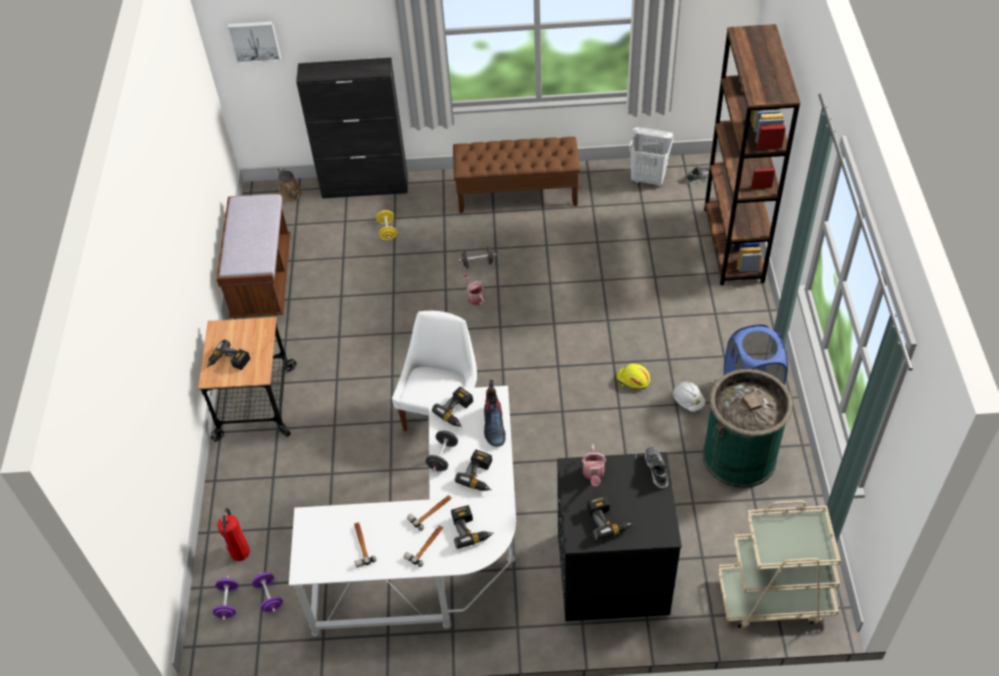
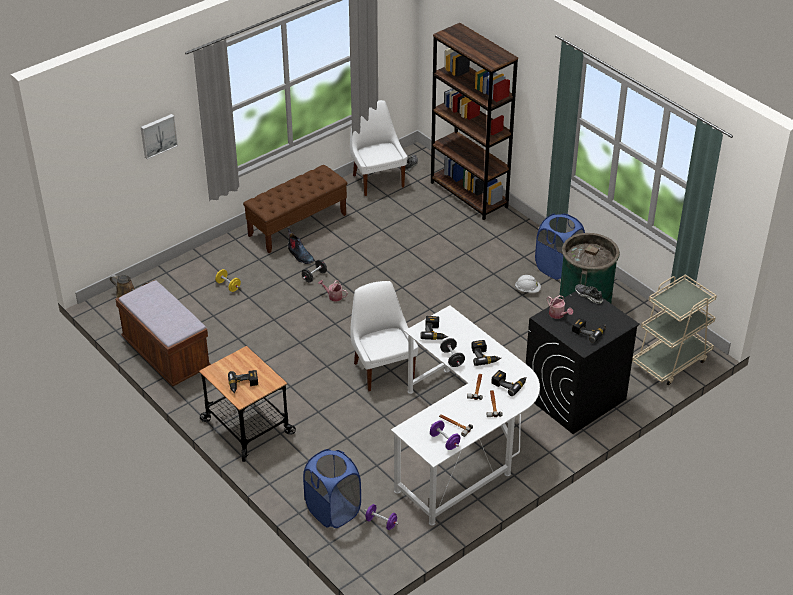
camera: 40 degrees left, 10 degrees down
purple dumbbell [213,576,238,621] -> purple dumbbell moved to [430,420,460,450]
fire extinguisher [217,508,250,561] -> blue laundry basket [303,449,361,528]
picture [227,21,281,64] -> picture moved to [141,114,178,159]
black cabinet [296,58,408,199] -> none
boot [484,380,506,447] -> boot moved to [288,228,314,264]
yellow hard hat [616,364,650,390] -> none
white laundry basket [629,127,673,187] -> white chair [350,100,408,196]

